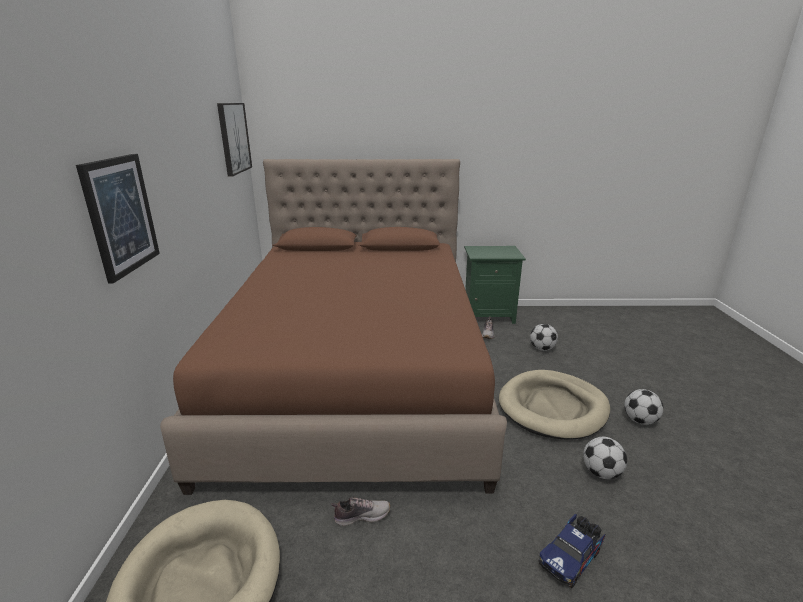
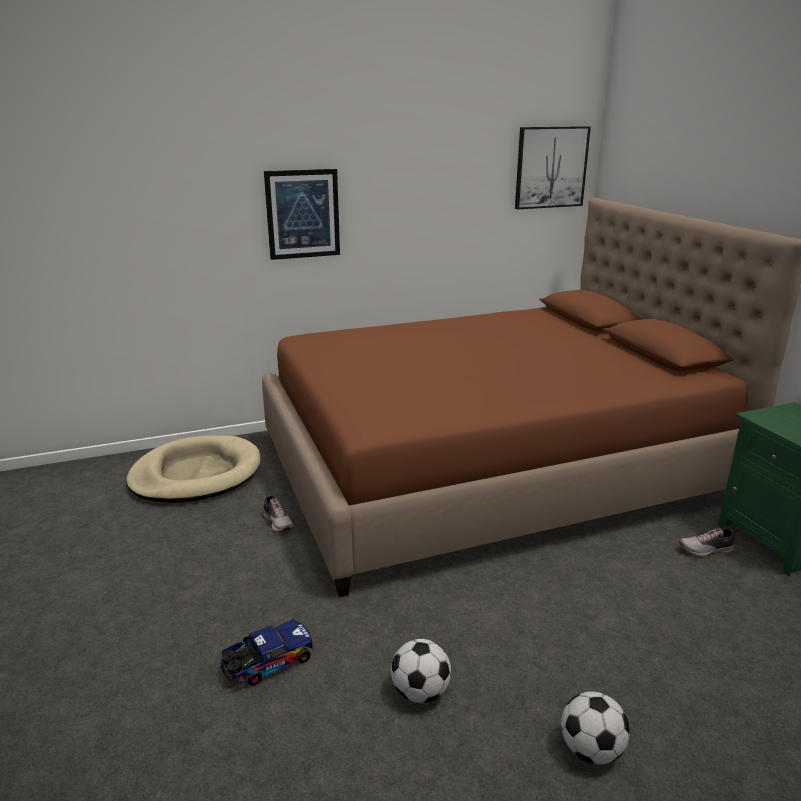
camera: 70 degrees right, 0 degrees up
beige dog bed [499,370,610,440] -> none
football [530,324,558,351] -> none
toy truck [538,514,605,588] -> toy truck turned 120 degrees clockwise [221,619,313,686]

